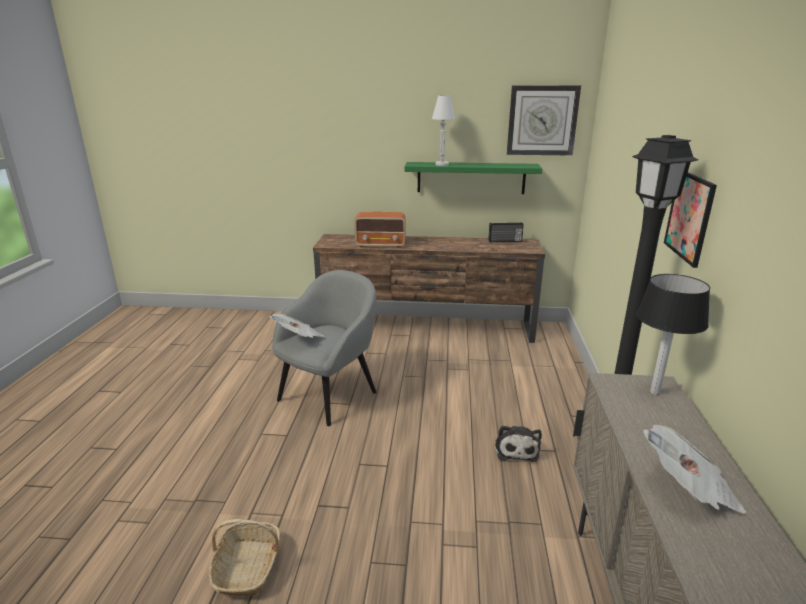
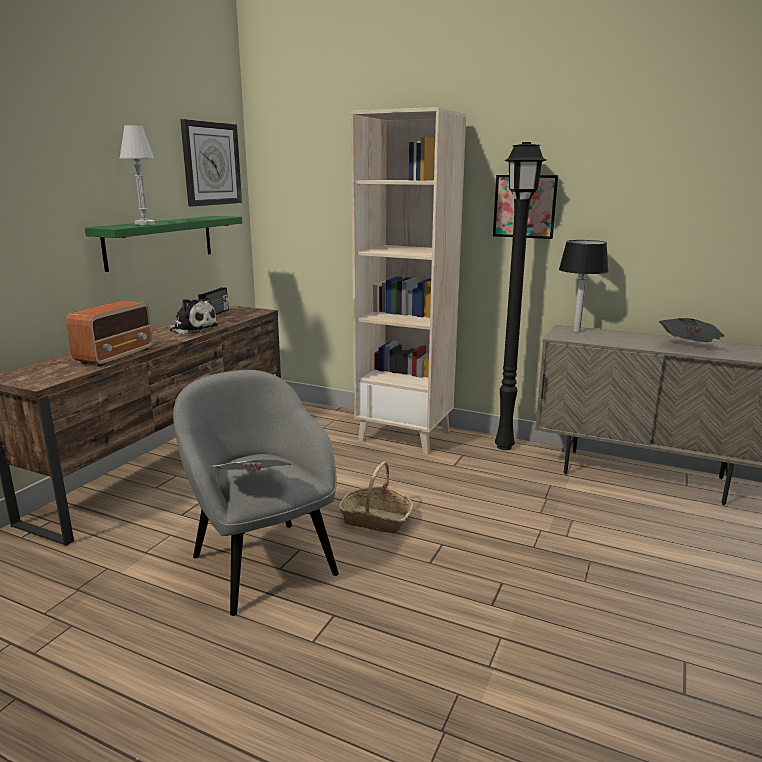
camera: 70 degrees left, 5 degrees down
basket [208,519,280,596] -> basket moved to [339,461,413,534]
plush toy [495,425,542,462] -> plush toy moved to [165,297,218,334]
none -> beige bookcase [351,107,466,455]

